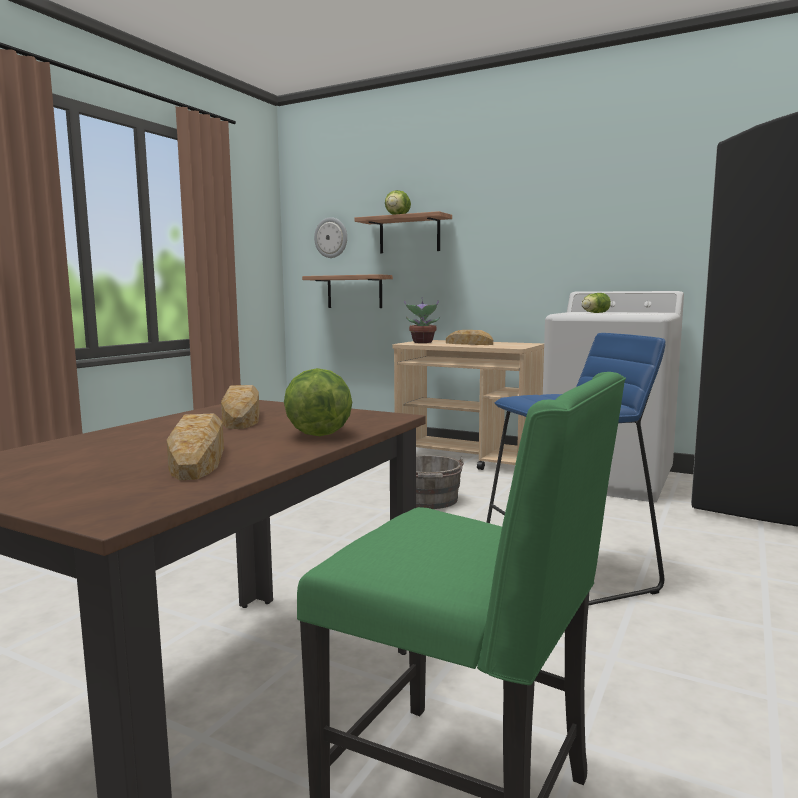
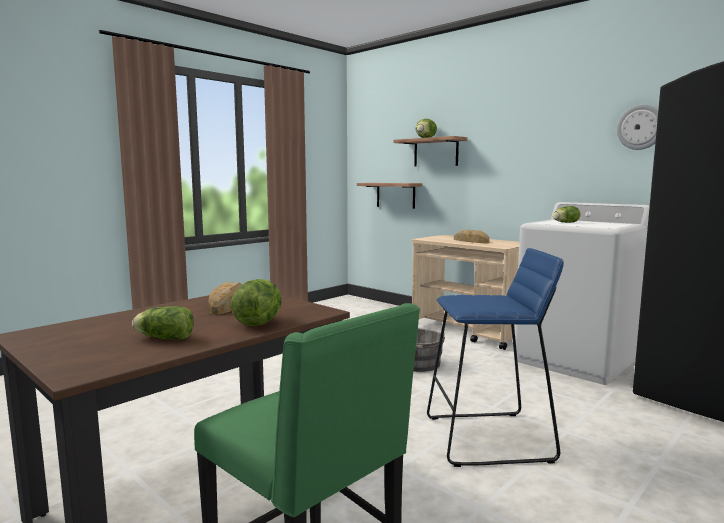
camera: 15 degrees right, 0 degrees up
bread [167,413,224,480] -> lettuce [132,306,194,340]
wall clock [314,217,347,258] -> wall clock moved to [617,104,658,150]
potted plant [404,297,441,343] -> none

